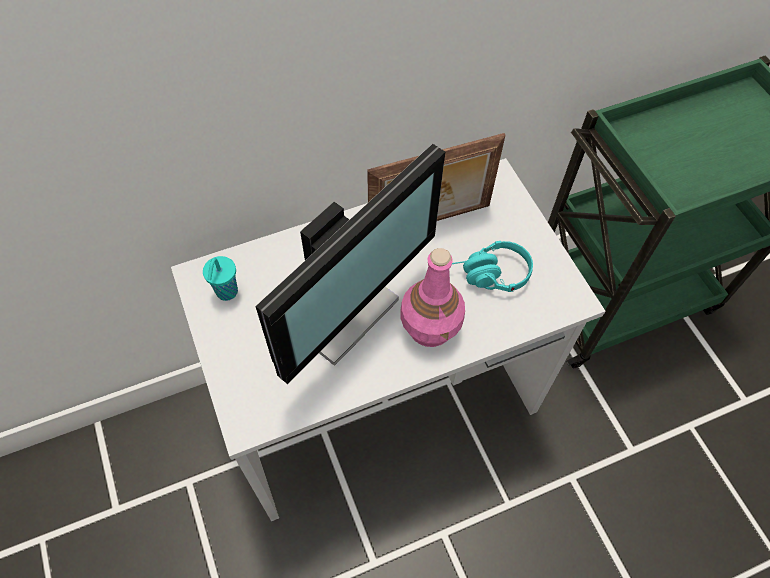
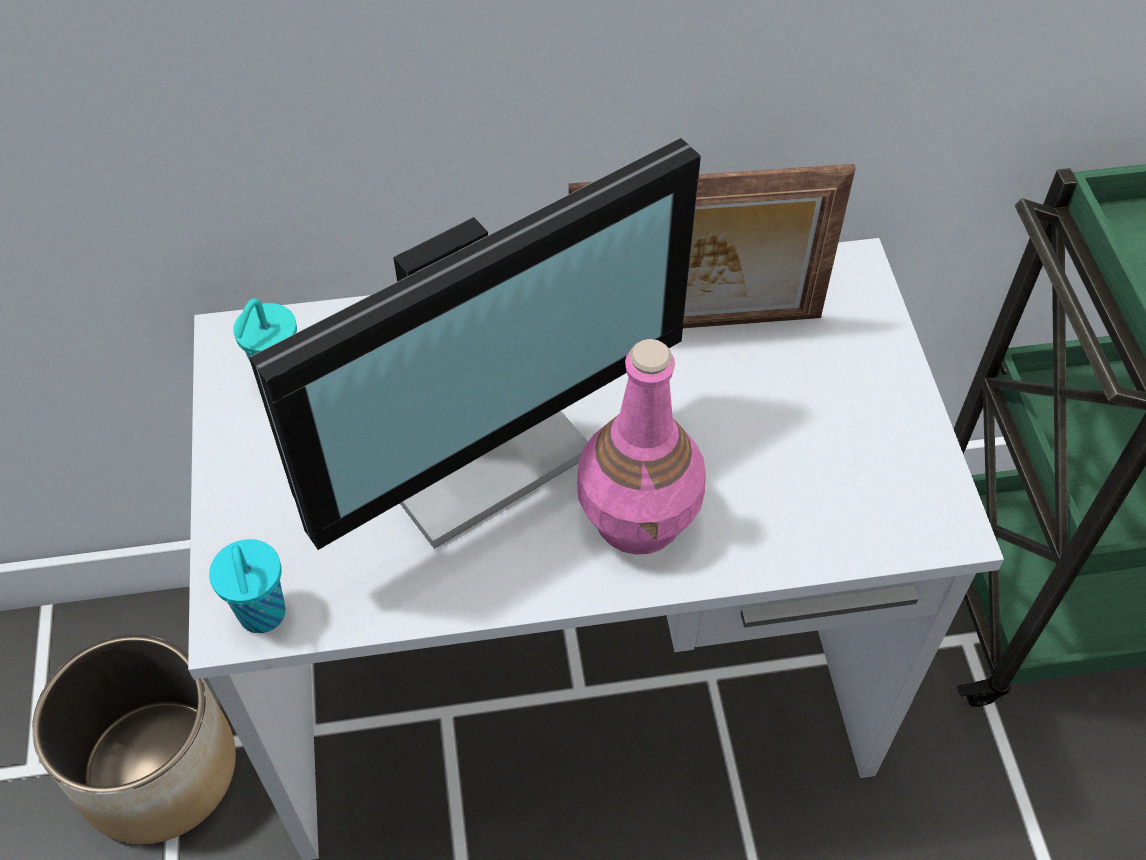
camera: 15 degrees right, 5 degrees down
turquoise headphones [452,241,533,292] -> none
none -> planter [32,635,236,844]
none -> turquoise cup [209,539,285,633]

